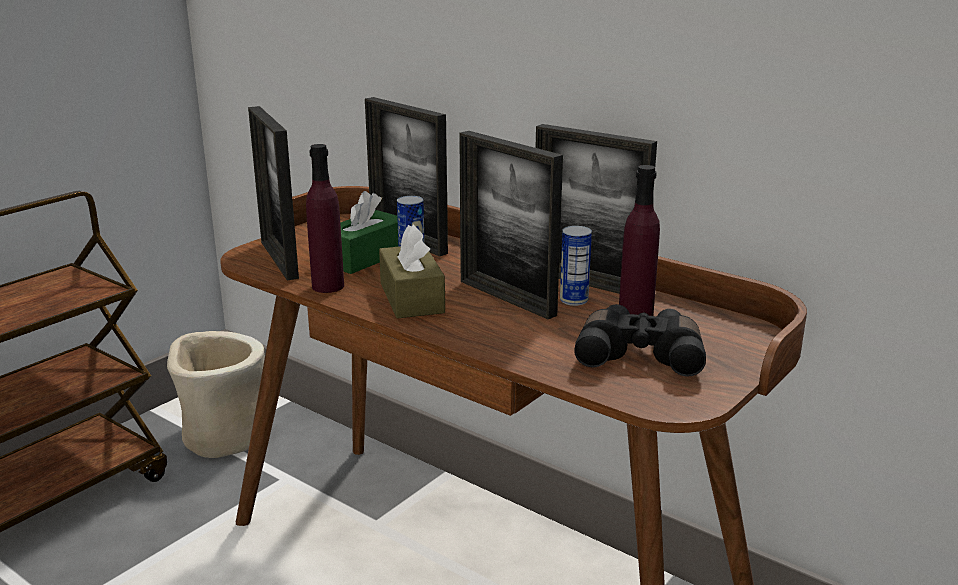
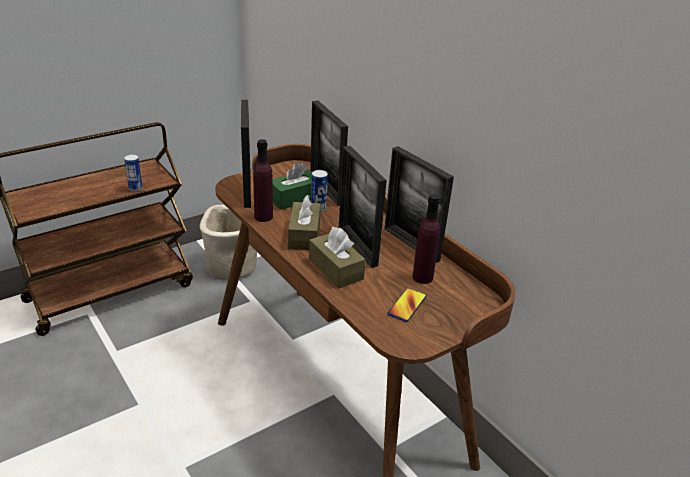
camera: 15 degrees right, 10 degrees up
can [560,226,592,306] -> can moved to [124,154,143,192]
black binoculars [574,304,706,376] -> phone [387,288,427,322]
none -> brown tissue box [309,227,366,288]

